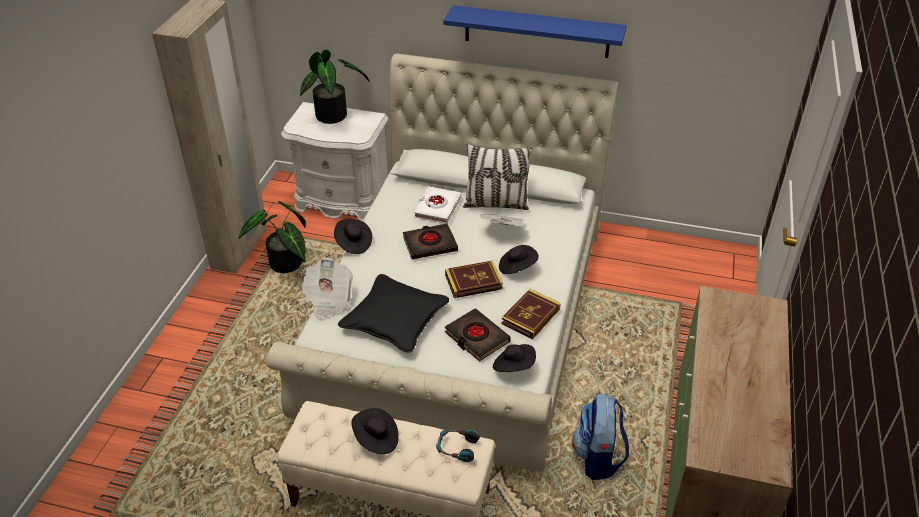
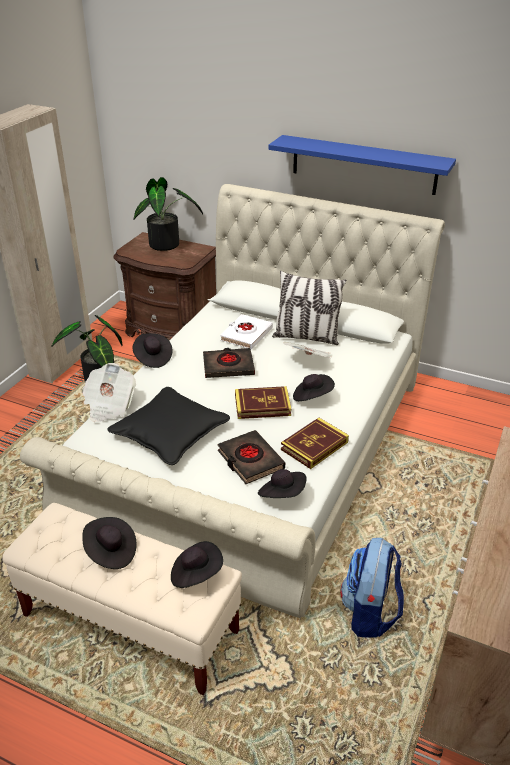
camera: 10 degrees right, 5 degrees down
white nightstand [281,102,389,221] -> brown nightstand [114,232,216,340]
headphones [436,429,480,462] -> black hat [171,541,223,588]

